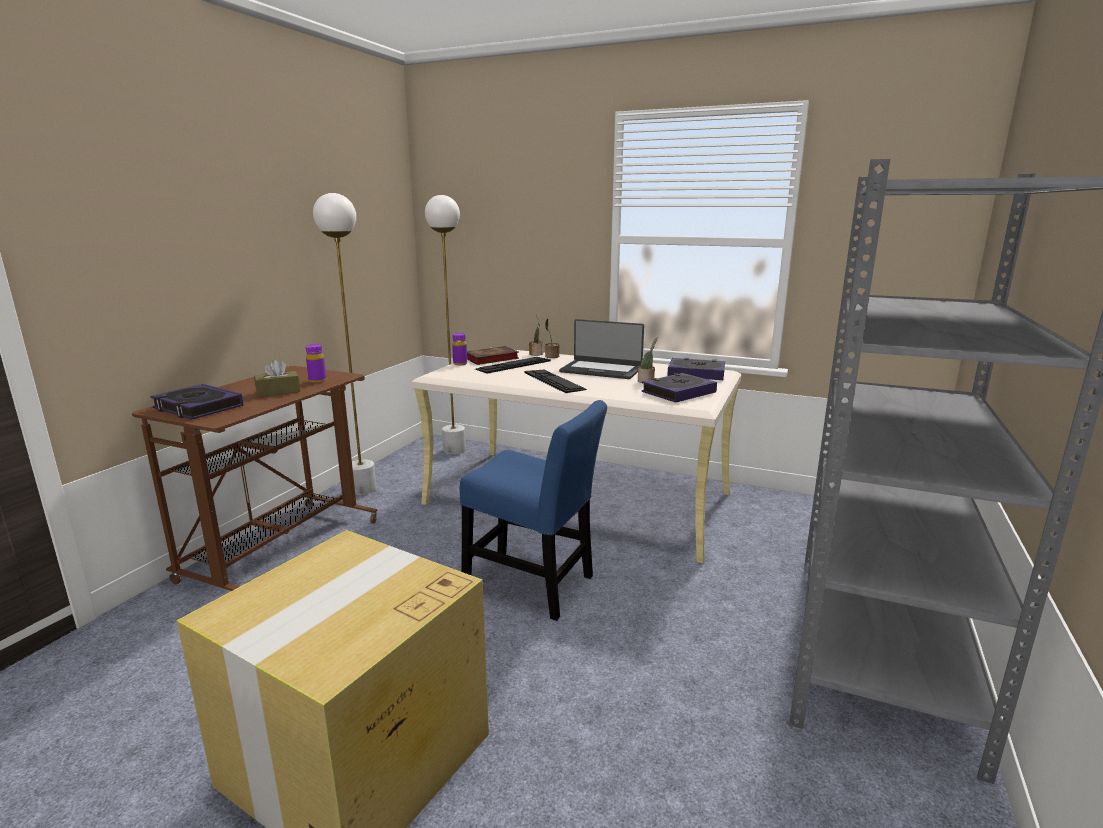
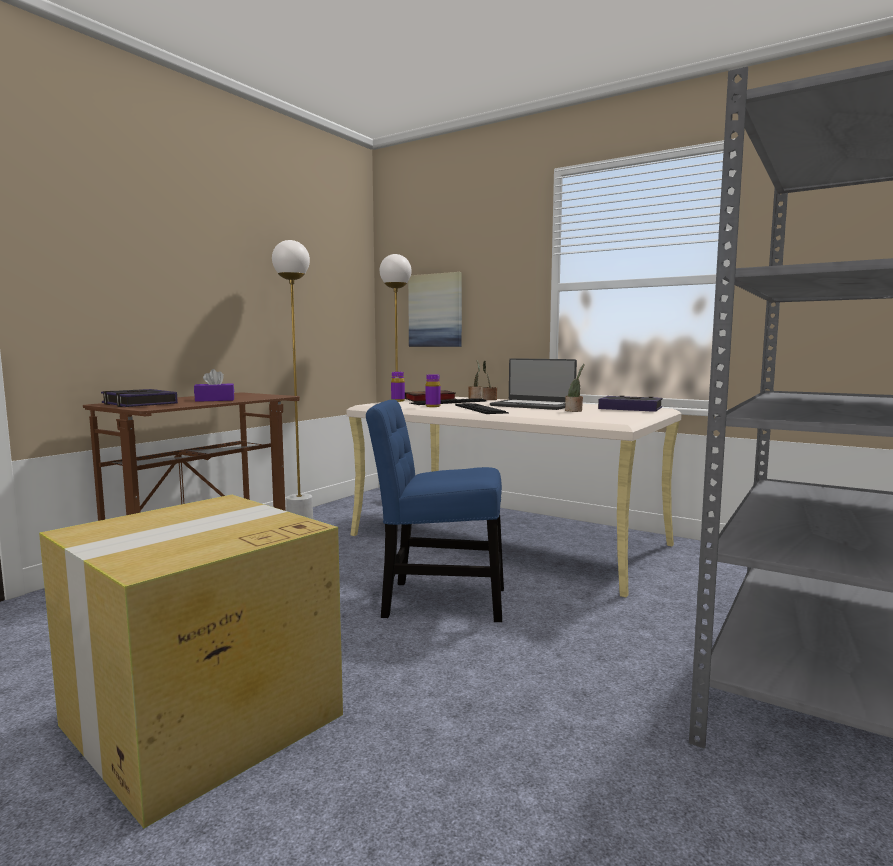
camera: 10 degrees right, 10 degrees down
brown tissue box [254,360,300,397] -> purple tissue box [194,369,234,402]
purple bottle [306,344,326,383] -> purple bottle moved to [426,374,440,407]
blue chair [460,400,607,621] -> blue chair turned 150 degrees clockwise [366,399,504,622]
book [642,373,717,403] -> none
none -> picture [408,272,462,347]

